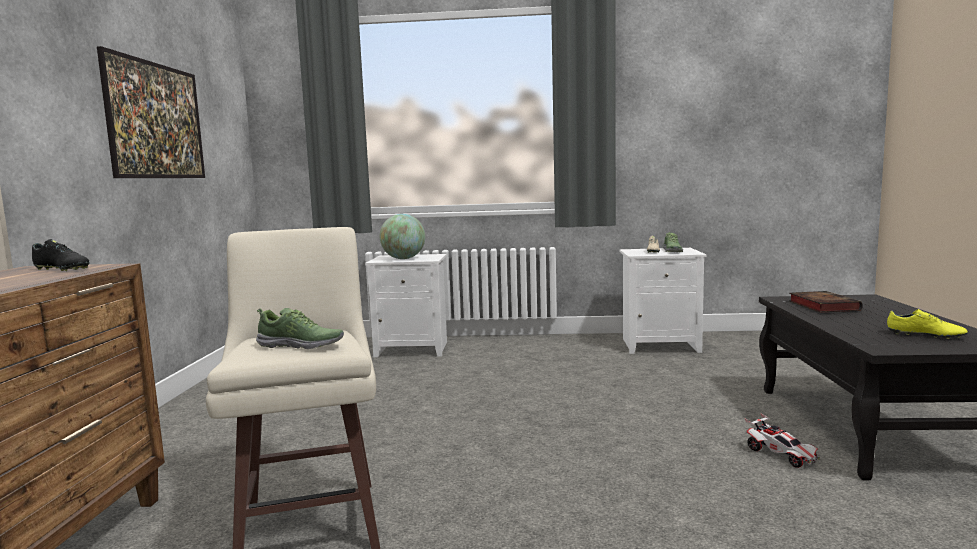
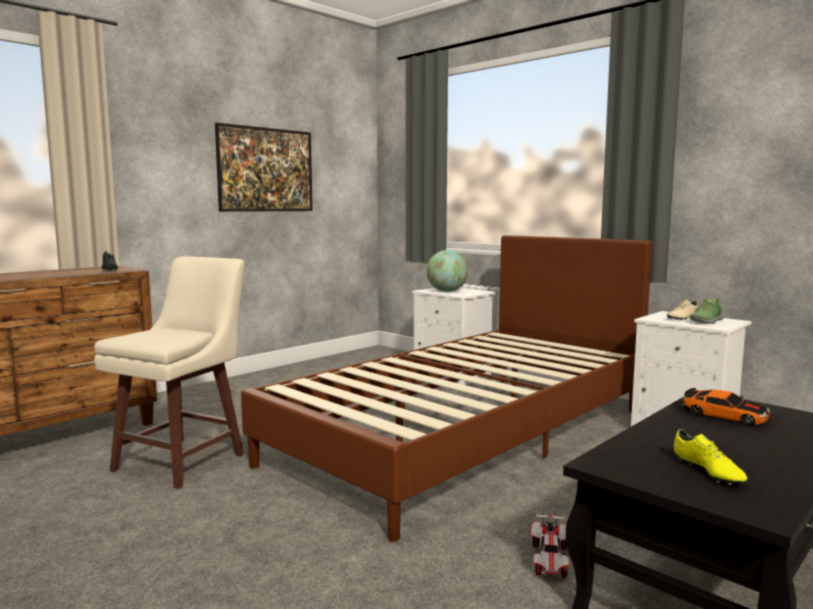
camera: 40 degrees right, 0 degrees up
shoe [256,308,344,349] -> none
book [789,291,862,313] -> toy car [682,388,771,426]
none -> brown bed [241,235,652,542]

